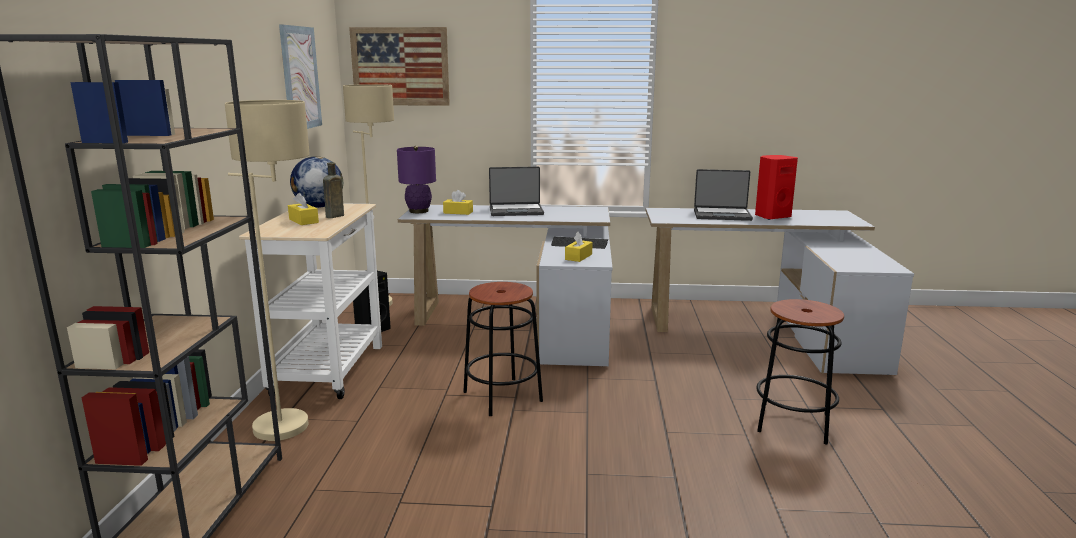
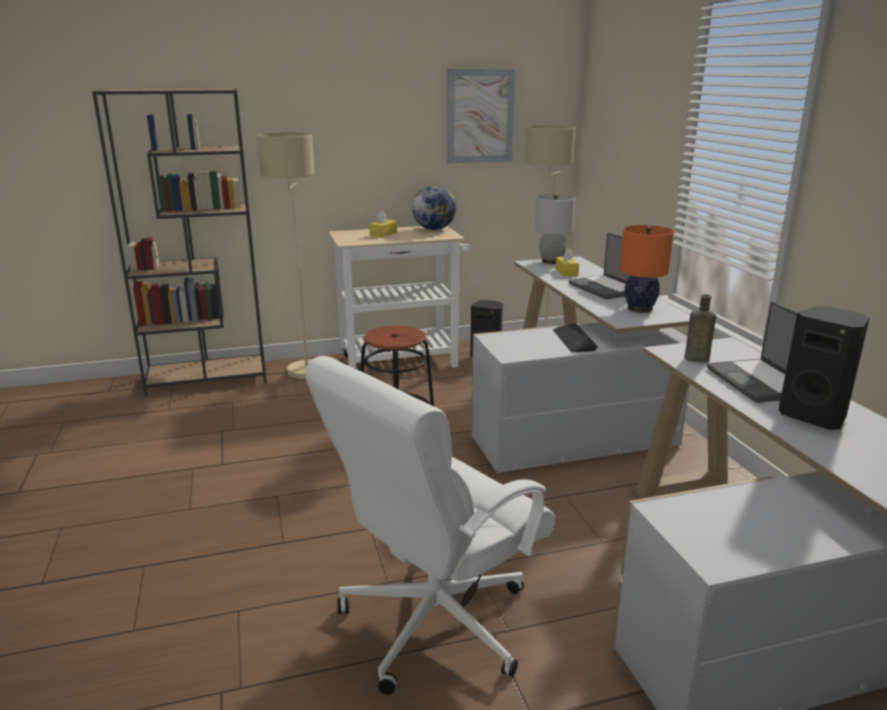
camera: 70 degrees right, 5 degrees up
brown bottle [323,162,344,218] -> brown bottle moved to [684,294,716,363]
picture [349,27,450,106] -> none
purple table lamp [397,146,436,213] -> white table lamp [534,194,575,264]
yellow tissue box [565,232,593,262] -> none
red speaker [755,155,798,220] -> black speaker [779,306,870,430]
black stool [756,299,844,445] -> white office chair [305,356,555,694]
none -> orange table lamp [620,225,674,312]

